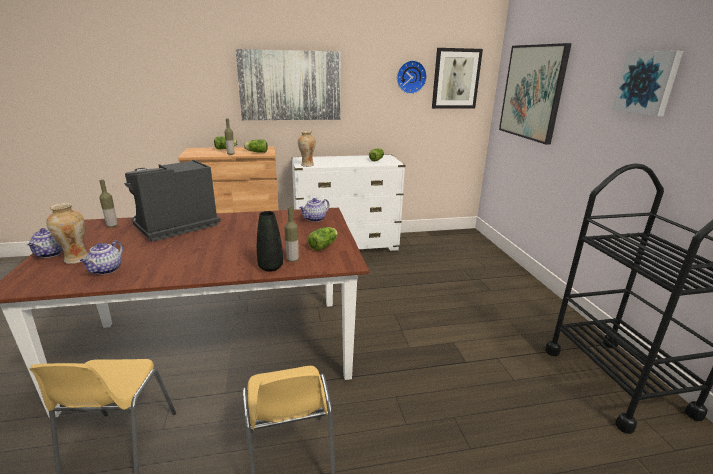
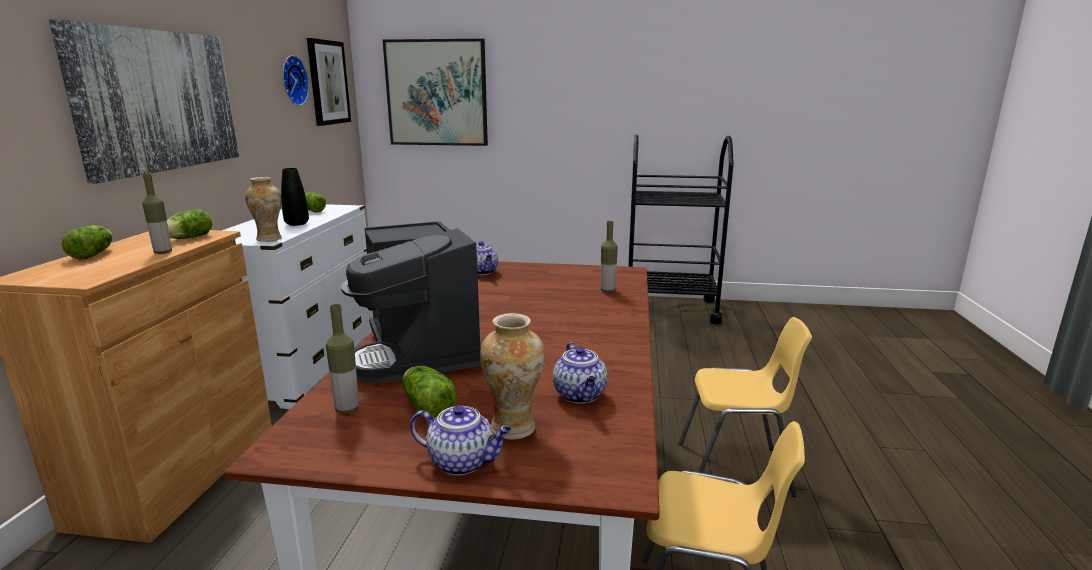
camera: 70 degrees left, 5 degrees down
teapot [80,240,123,274] -> teapot turned 45 degrees clockwise [553,342,607,404]
black vase [257,211,283,272] -> black vase moved to [281,168,309,226]
lettuce [308,227,338,251] -> lettuce moved to [403,365,457,418]
picture [612,51,683,116] -> none

